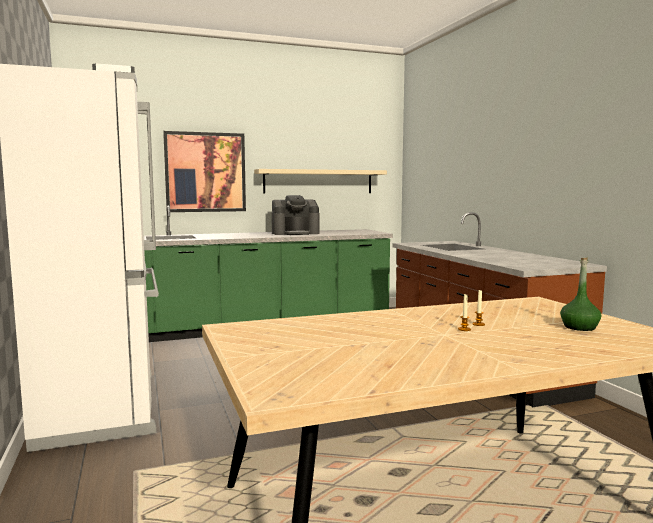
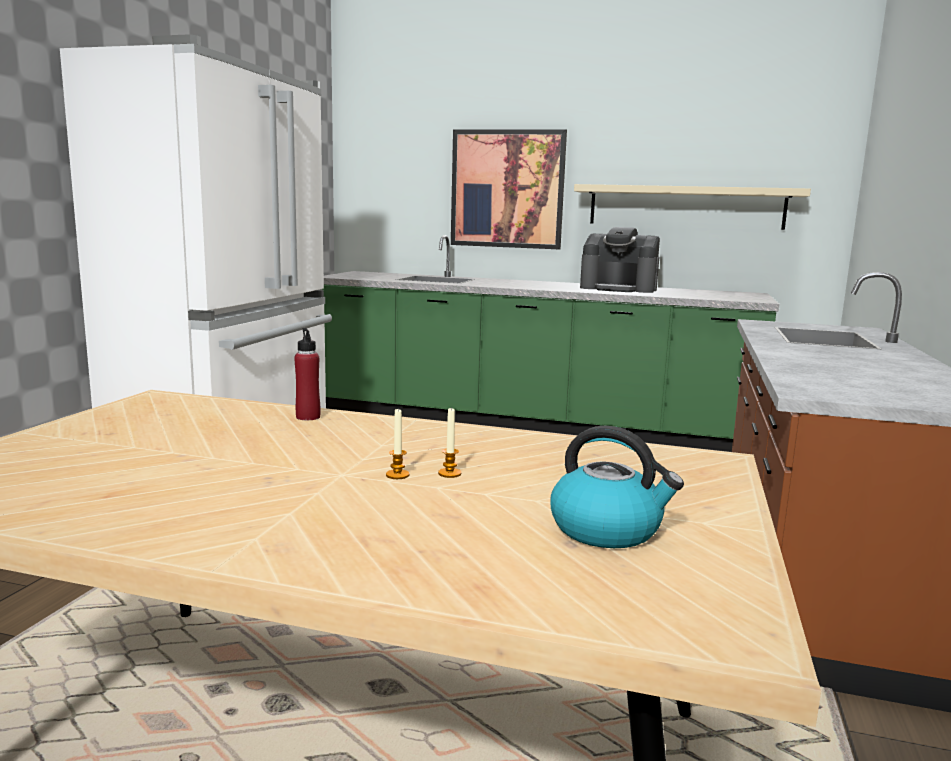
camera: 35 degrees right, 5 degrees up
green bottle [560,258,601,331] -> kettle [550,426,684,548]
none -> red bottle [294,328,321,420]

